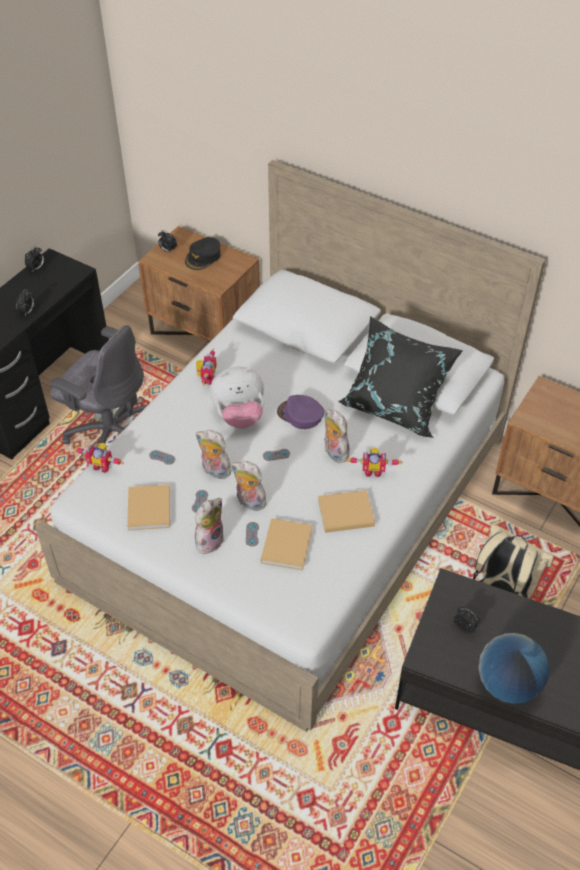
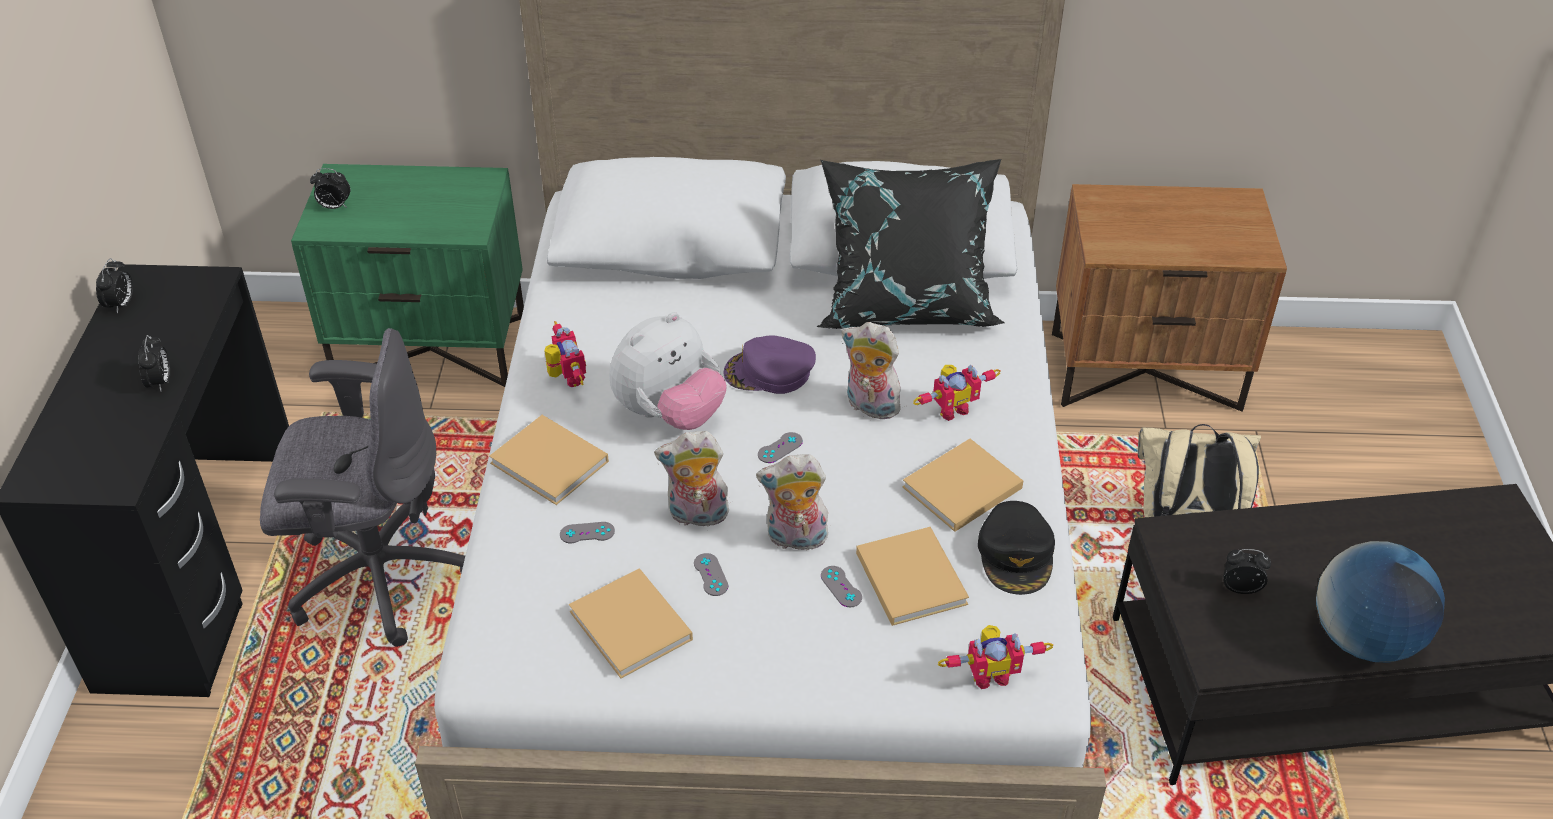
camera: 30 degrees left, 5 degrees down
toy robot [74,443,124,473] -> toy robot moved to [938,625,1053,689]
brown nightstand [139,226,260,343] -> green nightstand [291,164,524,387]
black cap [185,237,221,270] -> black cap moved to [978,501,1055,595]
plush toy [195,498,224,554] -> none
none -> beige book [489,415,609,505]

